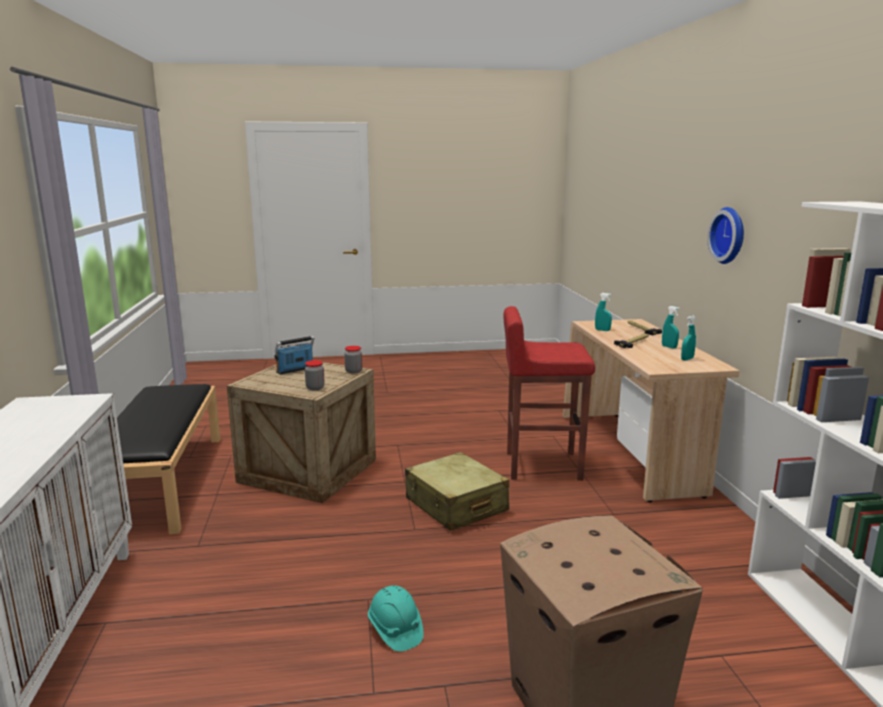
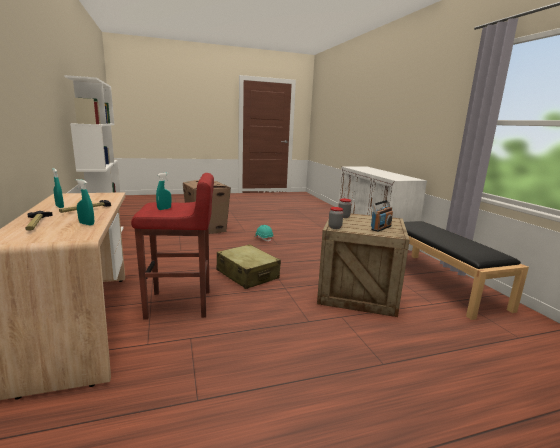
camera: 170 degrees right, 0 degrees up
turquoise spray bottle [681,316,696,361] -> turquoise spray bottle moved to [156,173,172,210]
wall clock [707,207,744,264] -> none

